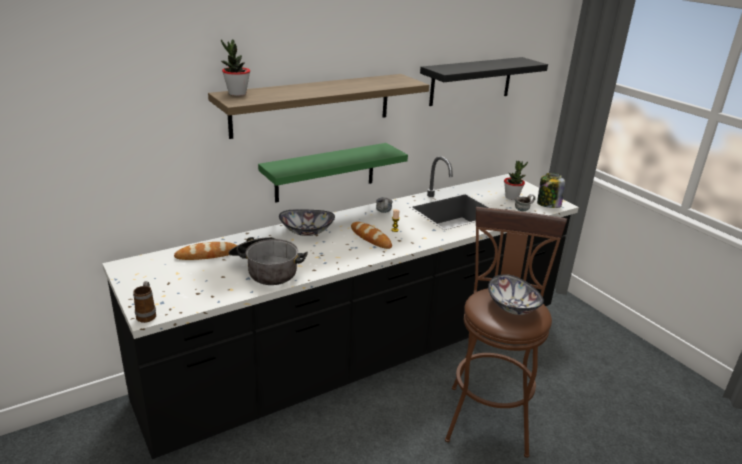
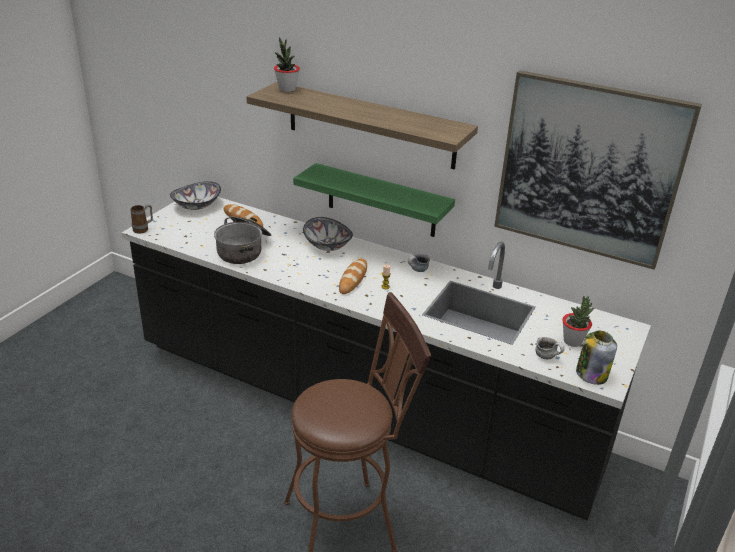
camera: 60 degrees right, 5 degrees up
black shelf [420,57,548,106] -> picture [494,70,702,270]
bowl [488,274,544,315] -> bowl moved to [170,181,221,210]

